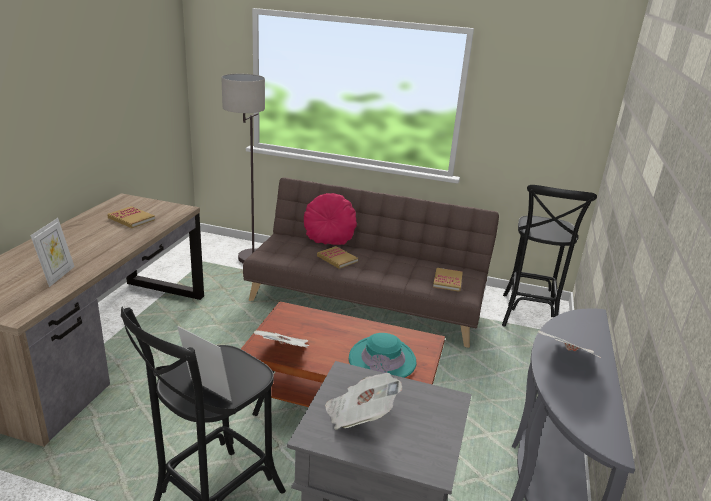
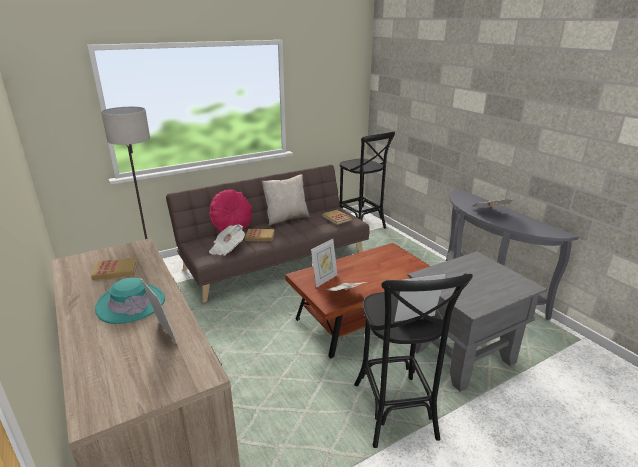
camera: 45 degrees left, 0 degrees up
newspaper [325,373,402,430] -> newspaper moved to [209,225,245,256]
turquoise hat [349,333,417,378] -> turquoise hat moved to [95,278,165,324]
none -> beige pillow [262,174,310,225]
none -> picture frame [311,239,338,288]

